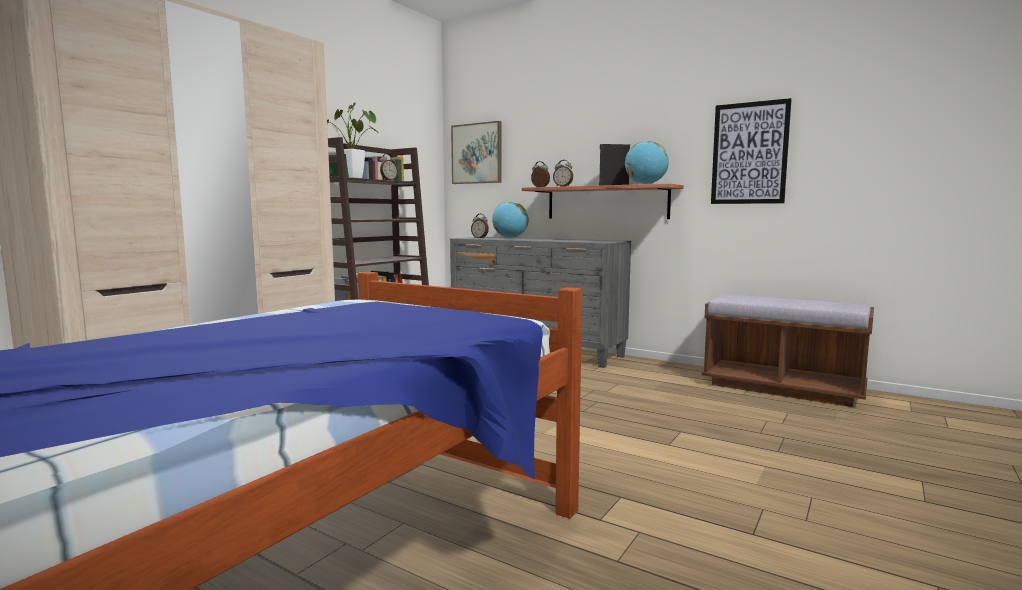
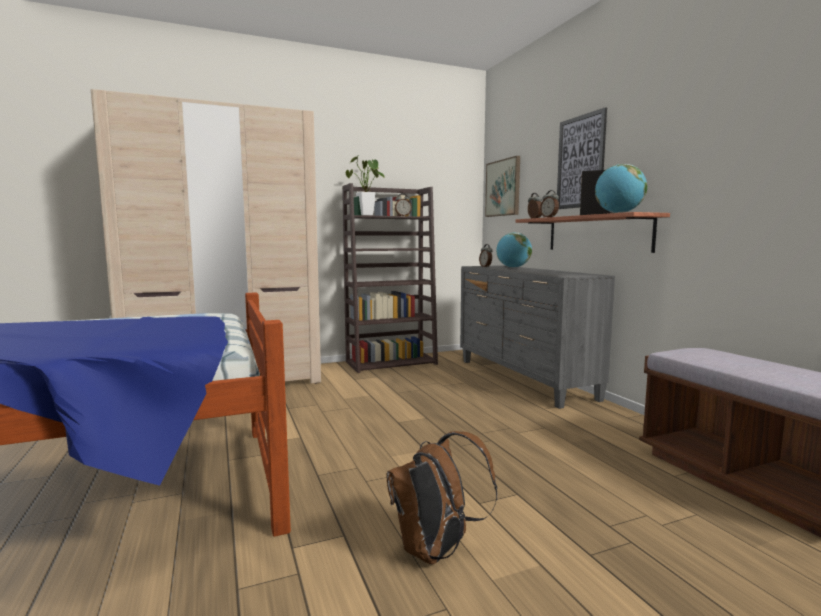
camera: 35 degrees right, 0 degrees up
picture [711,98,792,204] -> picture moved to [557,107,607,209]
none -> brown backpack [386,431,497,564]

